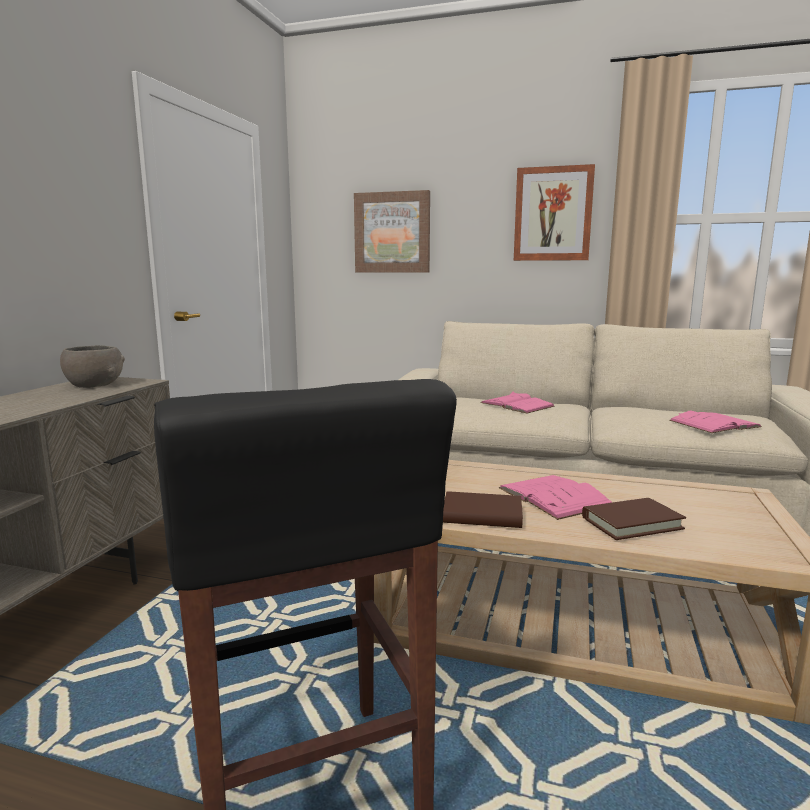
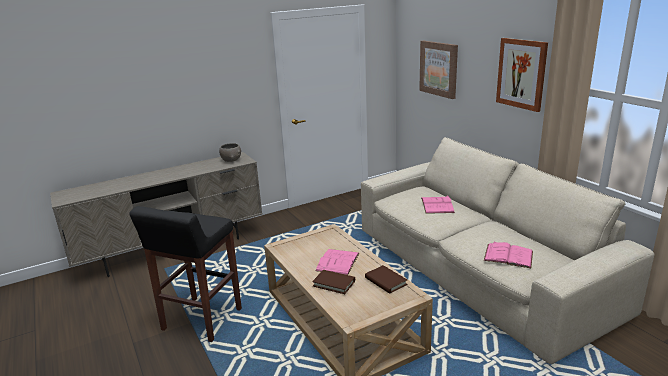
camera: 45 degrees right, 10 degrees up
brown book [443,491,523,528] -> brown book moved to [365,265,407,294]

